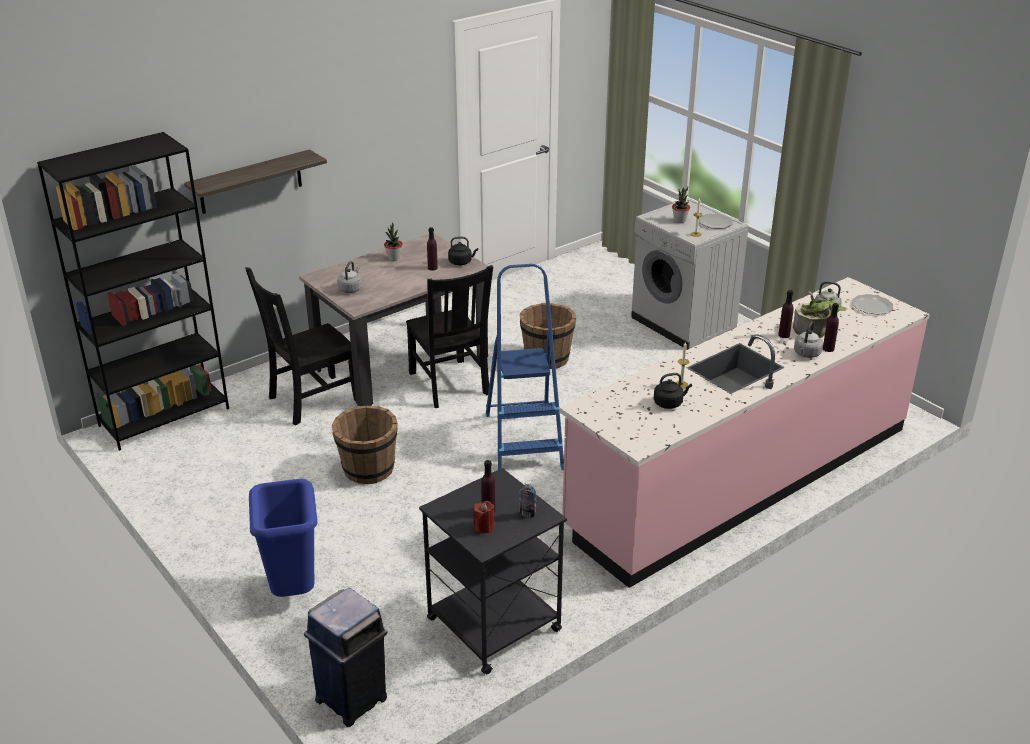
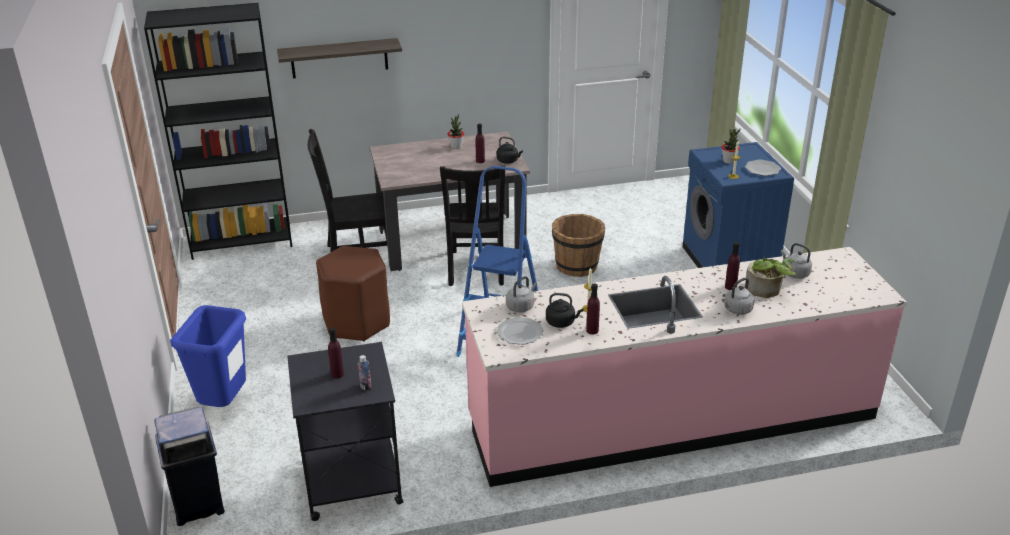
camera: 25 degrees right, 0 degrees up
brown bucket [332,405,398,485] -> brown stool [316,246,390,342]
grey kettle [337,261,362,293] -> grey kettle moved to [506,276,537,313]
red candle [473,501,495,534] -> none
white washing machine [631,198,748,350] -> blue washing machine [682,142,794,268]
purple bottle [823,303,839,352] -> purple bottle moved to [586,284,600,335]
plate [852,294,893,315] -> plate moved to [497,317,543,345]

